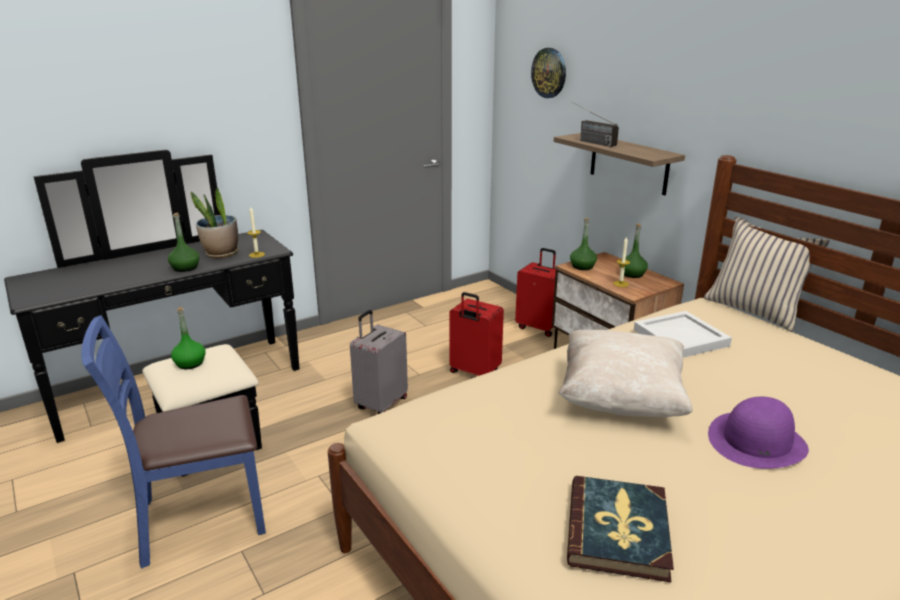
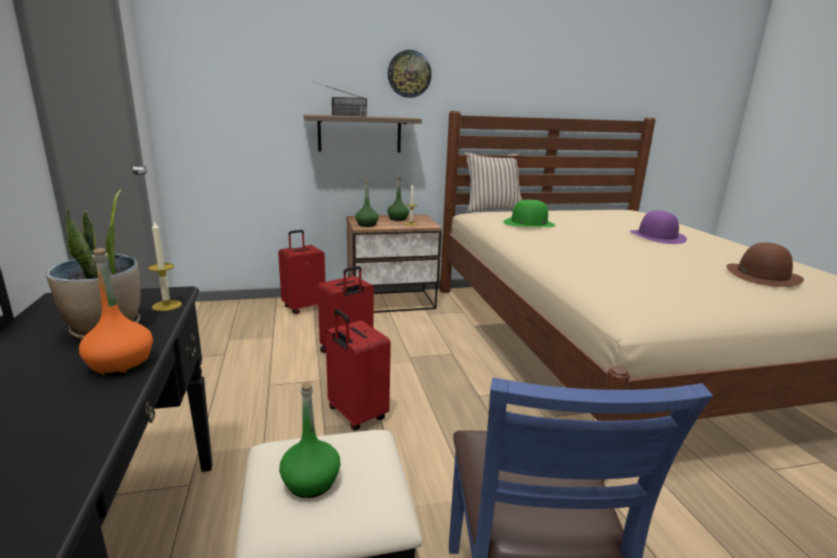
camera: 70 degrees left, 5 degrees down
green bottle [168,213,200,272] -> orange bottle [79,248,153,376]
grey suitcase [350,310,408,414] -> red suitcase [326,309,391,430]
wall clock [531,48,566,98] -> wall clock moved to [388,50,432,98]
beige pillow [558,330,692,417] -> none
book [567,476,674,582] -> brown hat [726,242,804,287]
white tray [634,311,732,358] -> green hat [503,200,555,227]

